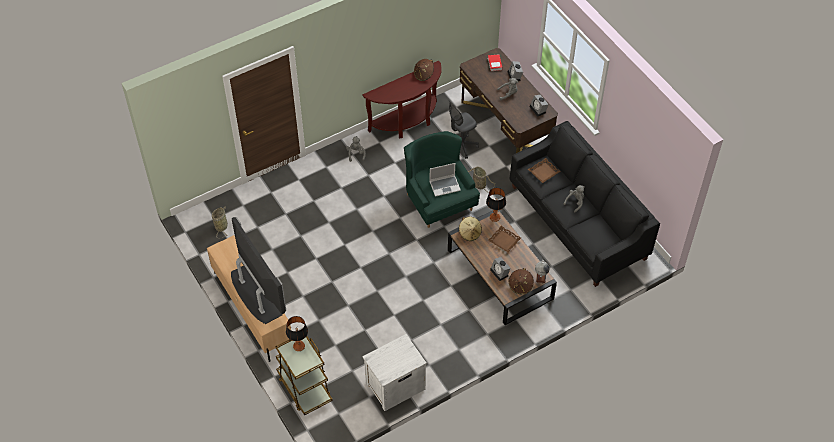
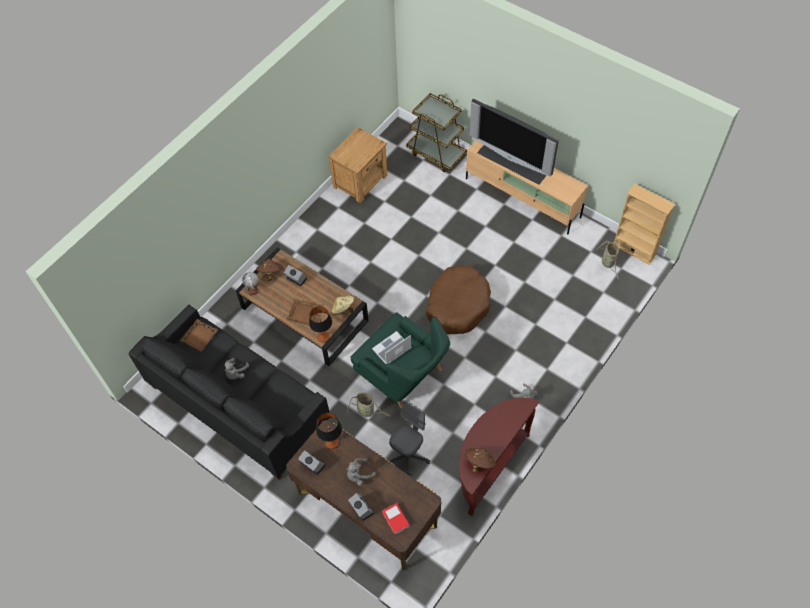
camera: 160 degrees right, 5 degrees up
table lamp [286,316,308,351] -> table lamp moved to [316,413,342,449]
white nightstand [362,334,427,411] -> brown nightstand [328,127,387,204]
brown tray [528,158,561,183] -> brown tray moved to [180,319,218,352]
none -> brown dog bed [426,265,491,334]
none -> beige bookcase [614,184,675,265]

